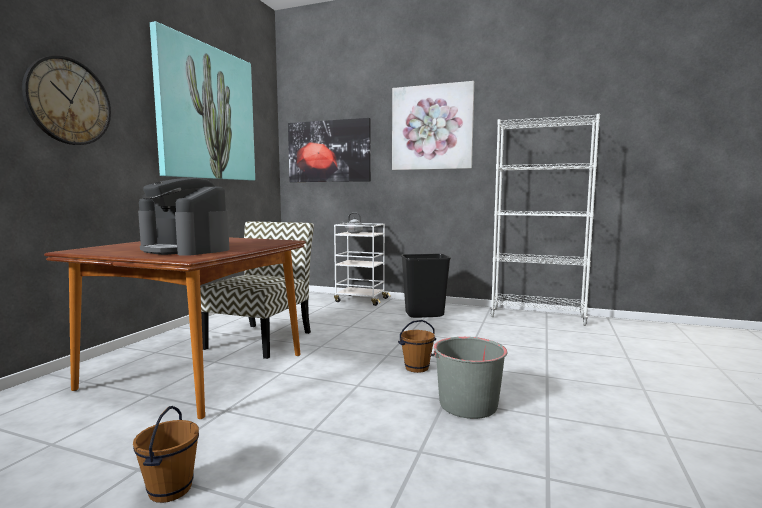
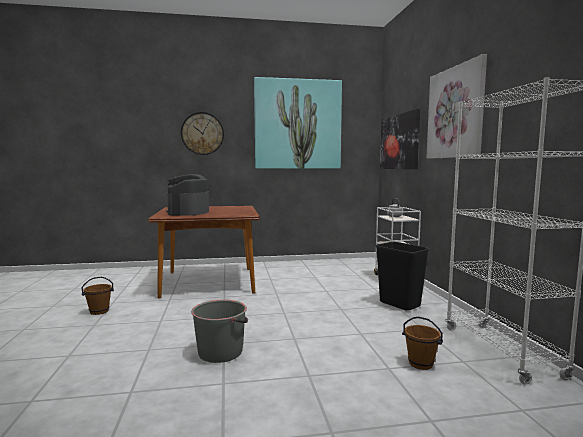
camera: 60 degrees right, 0 degrees up
chair [200,221,314,359] -> none
brown bucket [398,320,436,373] -> brown bucket moved to [402,316,443,370]

